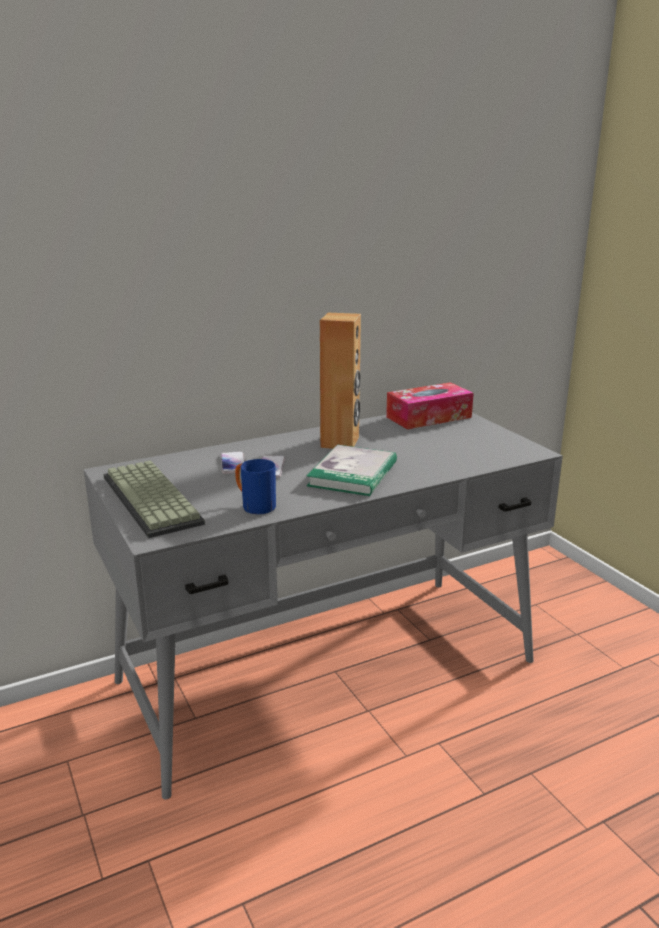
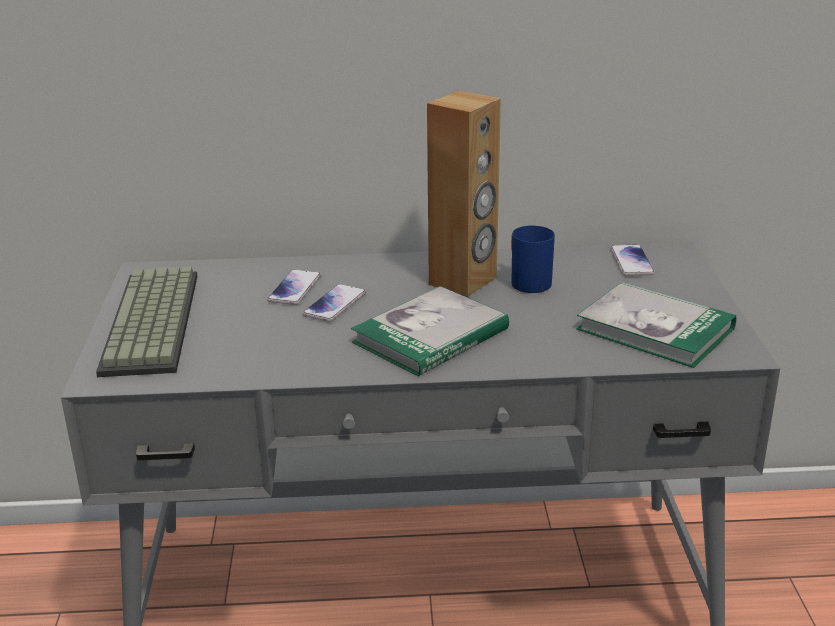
camera: 25 degrees right, 5 degrees up
blue mug [235,459,276,514] -> blue mug moved to [511,226,555,293]
tissue box [386,382,474,430] -> phone [610,244,655,276]
none -> book [576,282,736,368]

